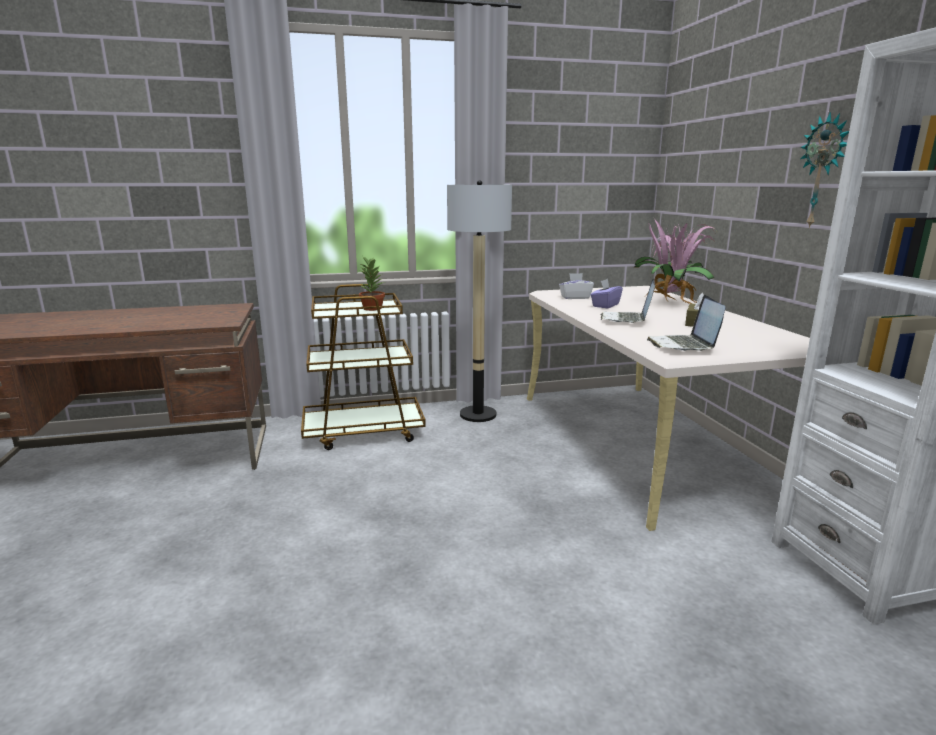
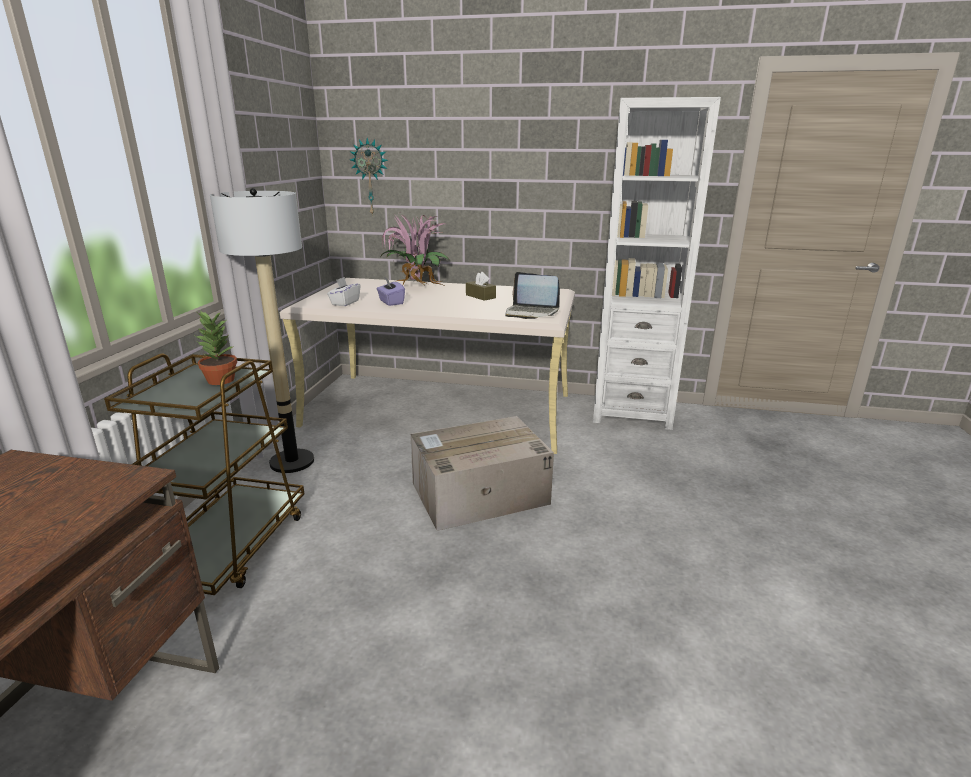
camera: 65 degrees left, 5 degrees up
laptop [601,278,655,323] -> none
wall clock [800,112,849,228] -> wall clock moved to [350,138,388,216]
none -> cardboard box [410,416,554,531]

